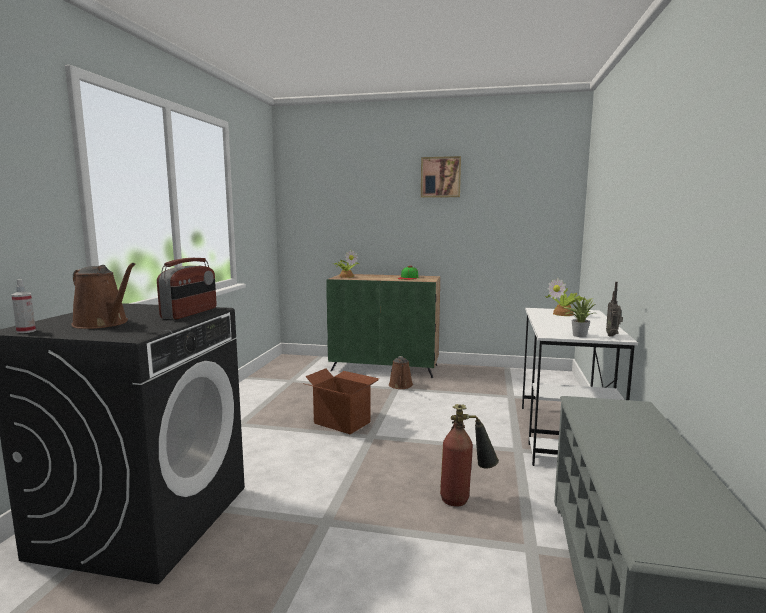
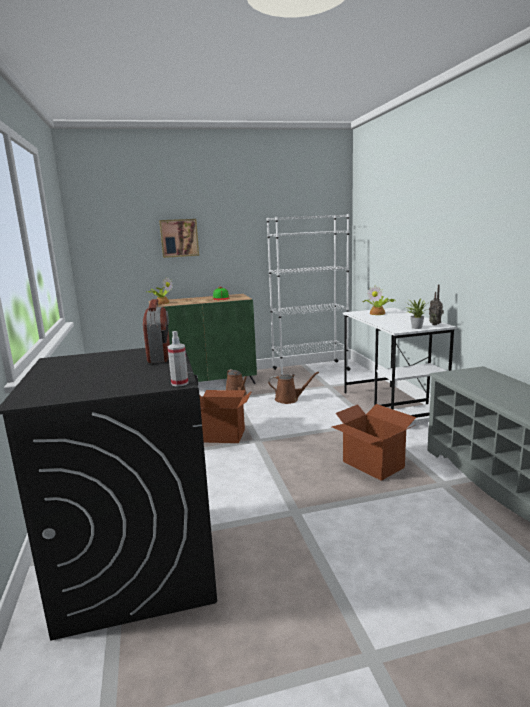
camera: 25 degrees left, 5 degrees up
spray bottle [12,279,36,333] -> spray bottle moved to [168,331,188,387]
brown watering can [71,263,135,329] -> brown watering can moved to [268,372,319,404]
picture [421,156,461,198] -> picture moved to [159,219,199,258]
fire extinguisher [440,404,499,506] -> cardboard box [332,404,416,481]
none -> white bookcase [267,214,351,375]

